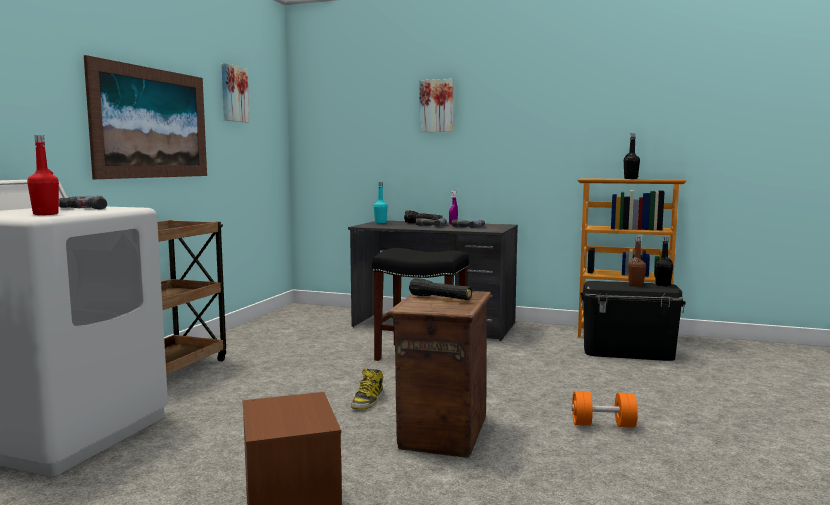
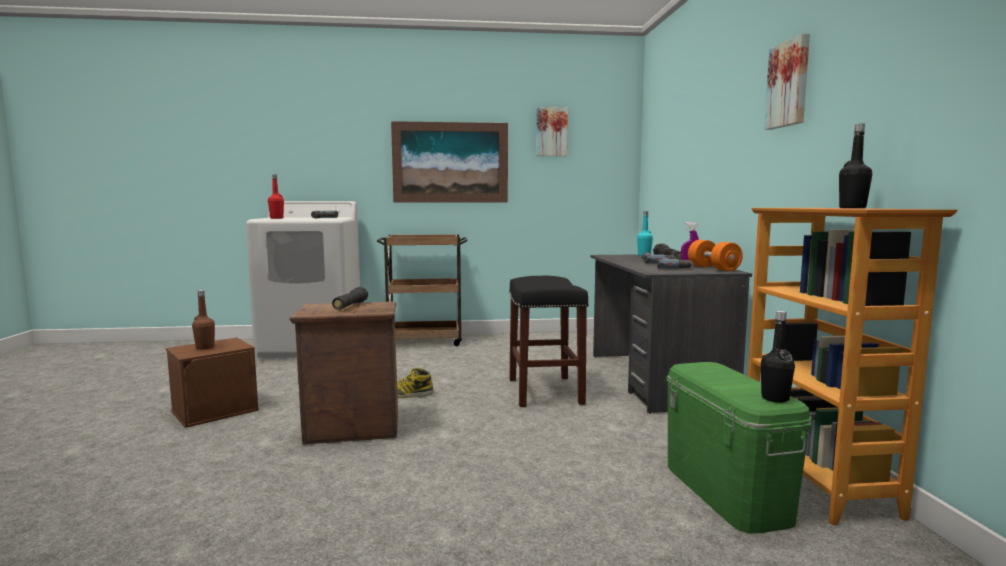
camera: 65 degrees right, 0 degrees up
picture [419,79,453,132] -> picture moved to [764,34,810,130]
orange dumbbell [572,391,637,428] -> orange dumbbell moved to [688,240,743,271]
black storage box [580,281,686,361] -> green storage box [666,362,812,533]
brown bottle [628,237,646,287] -> brown bottle moved to [192,290,215,350]

